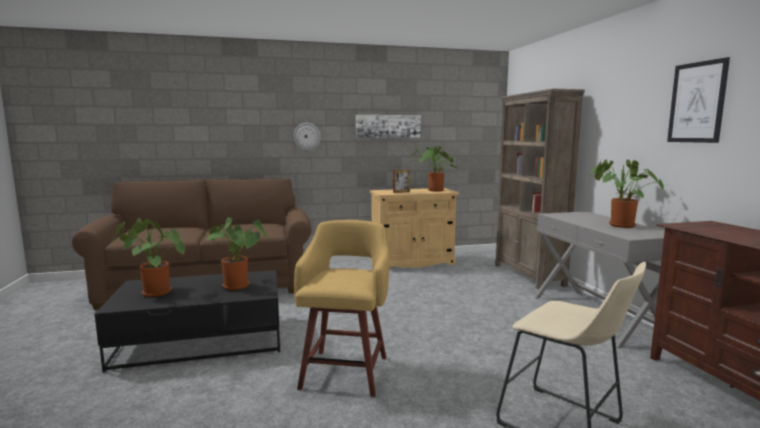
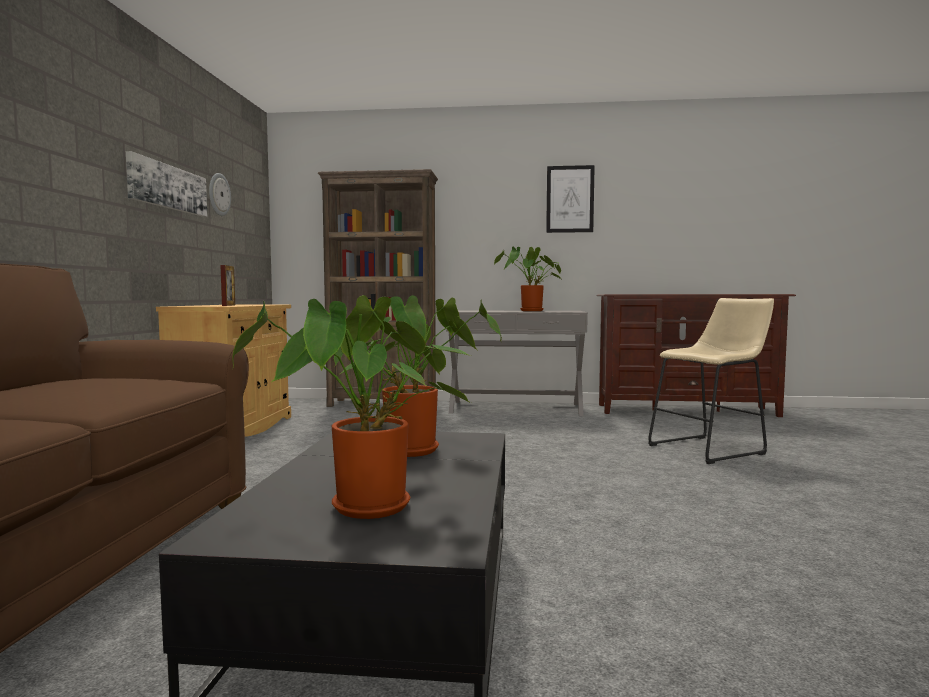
camera: 70 degrees left, 5 degrees down
wall clock [293,123,321,150] -> wall clock moved to [209,173,231,216]
yellow stool [294,220,389,397] -> none
potted plant [411,146,457,191] -> none

